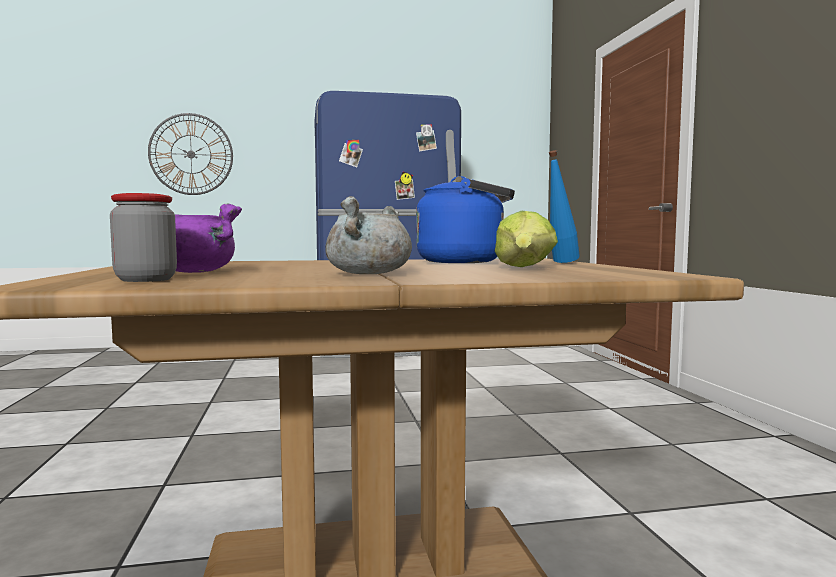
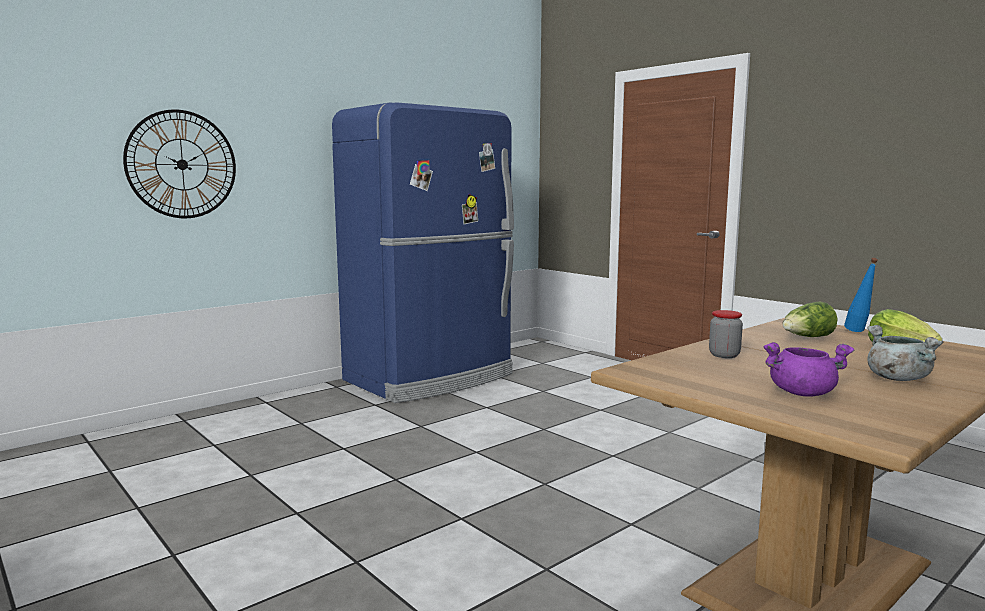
camera: 30 degrees left, 5 degrees up
jar [110,193,177,282] -> jar moved to [709,310,743,358]
blue kettle [416,176,515,263] -> lettuce [783,302,838,337]

